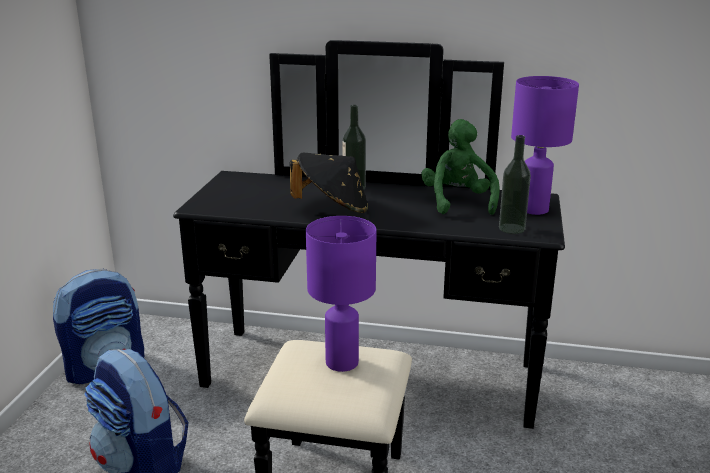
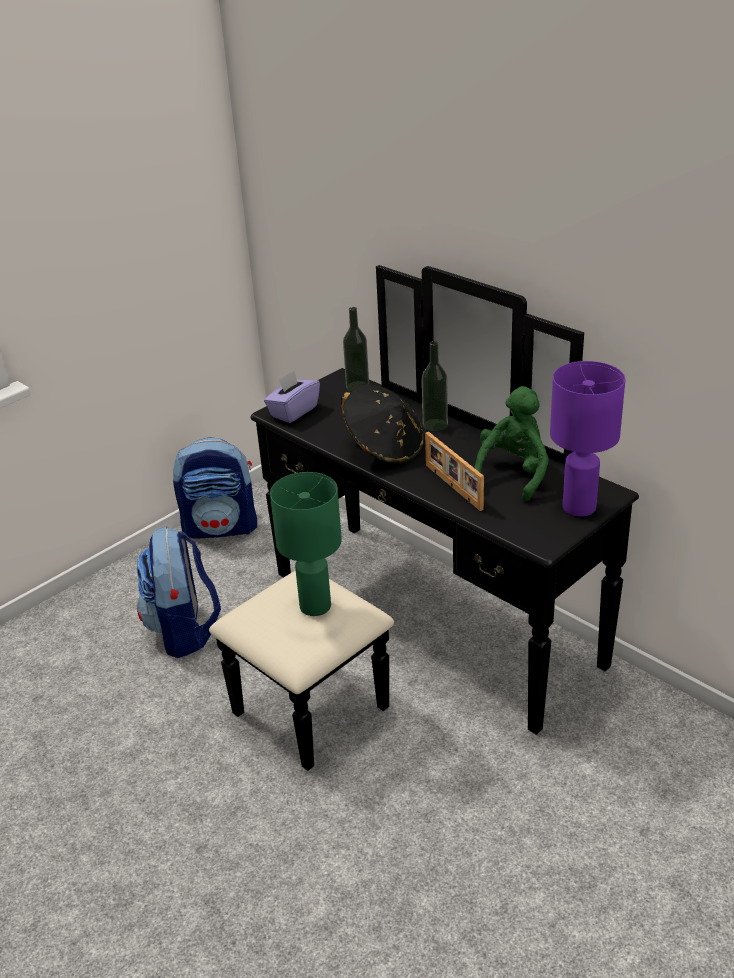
camera: 35 degrees right, 10 degrees up
purple table lamp [306,216,377,372] -> green table lamp [270,472,342,616]
bottle [499,135,531,234] -> bottle moved to [343,307,369,392]
none -> purple tissue box [264,371,320,423]
none -> picture frame [425,432,484,511]

